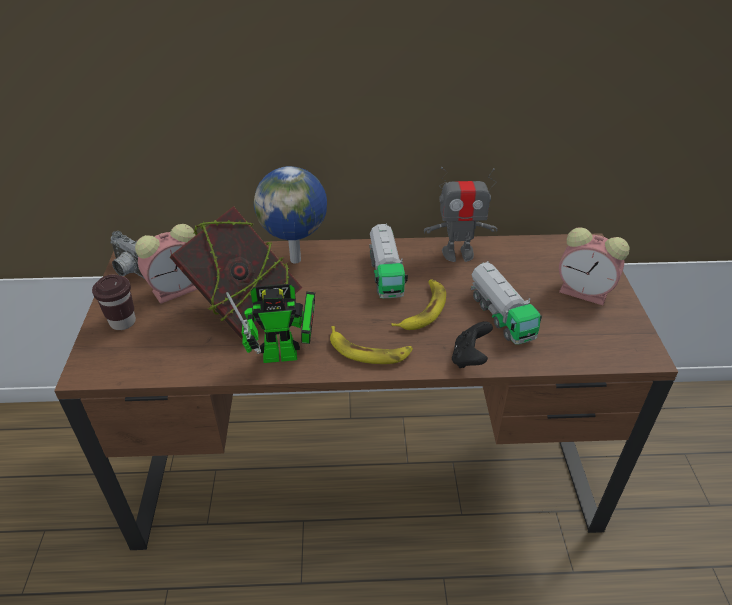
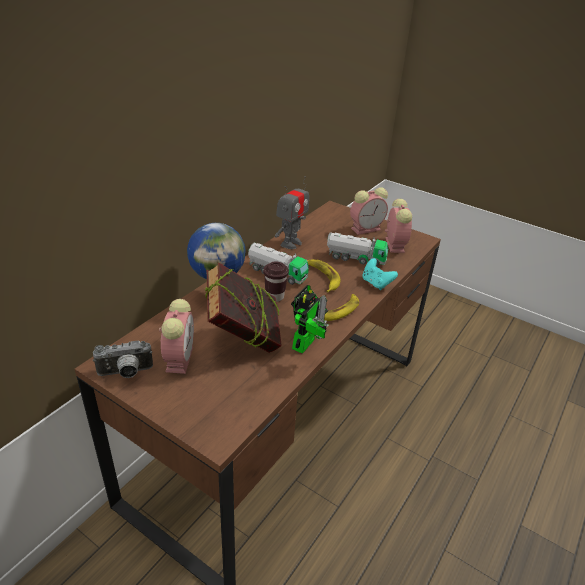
camera: 55 degrees left, 5 degrees down
brown cup [92,274,136,330] -> brown cup moved to [263,261,289,302]
black game controller [452,321,493,368] -> turquoise game controller [363,258,398,290]
none -> alarm clock [385,199,412,253]

